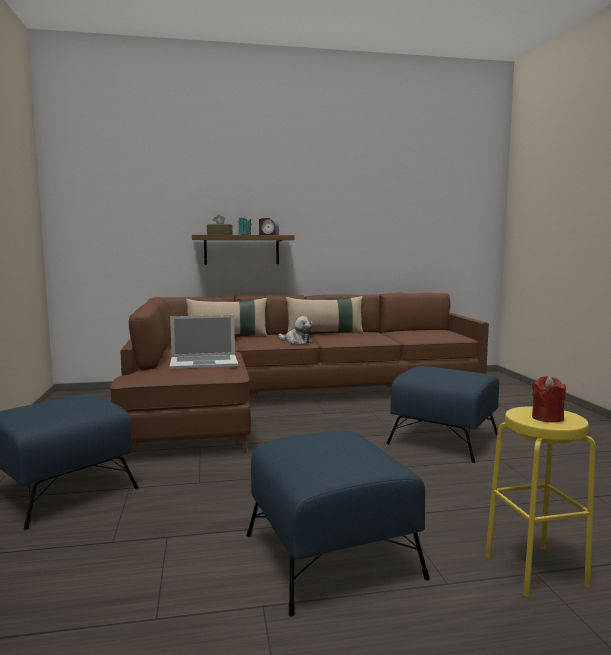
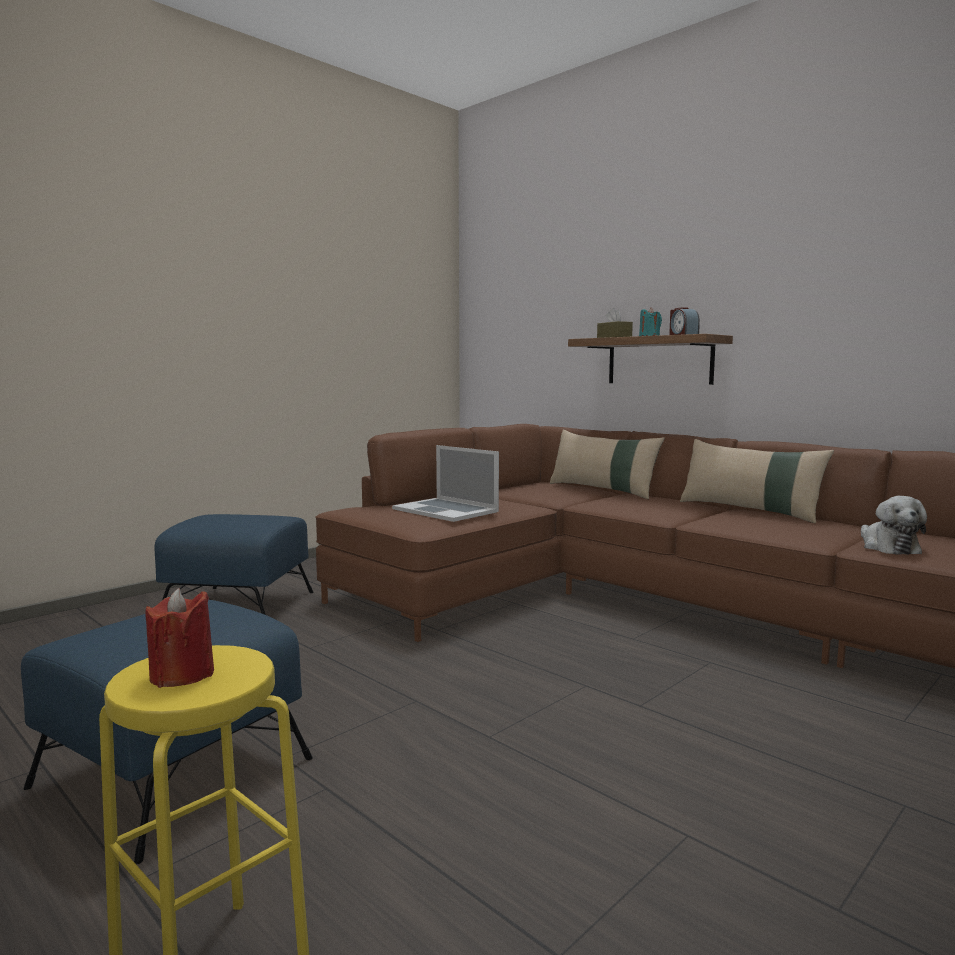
camera: 55 degrees right, 0 degrees up
plush toy [278,316,313,344] -> plush toy moved to [861,496,927,555]
blue ottoman [386,366,499,463] -> none

